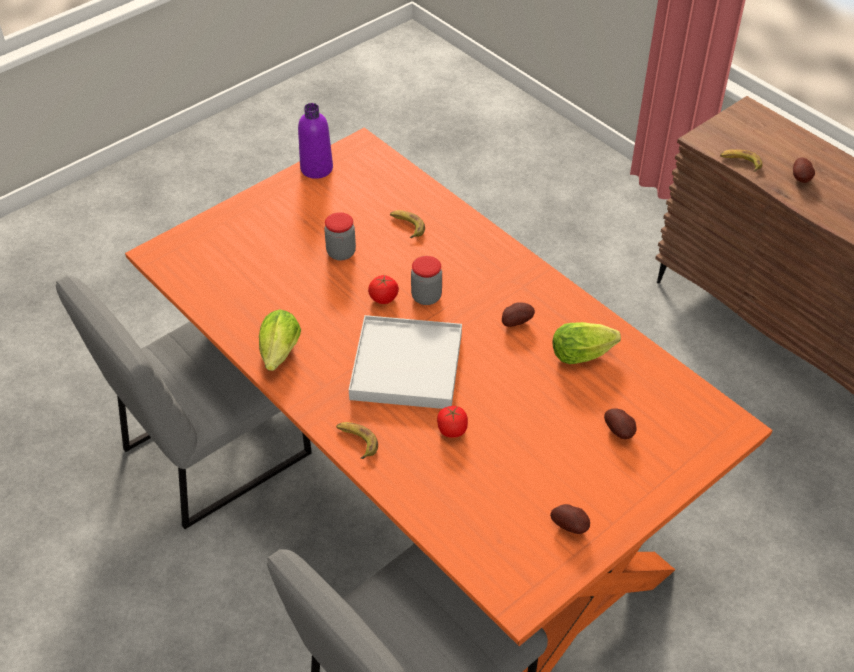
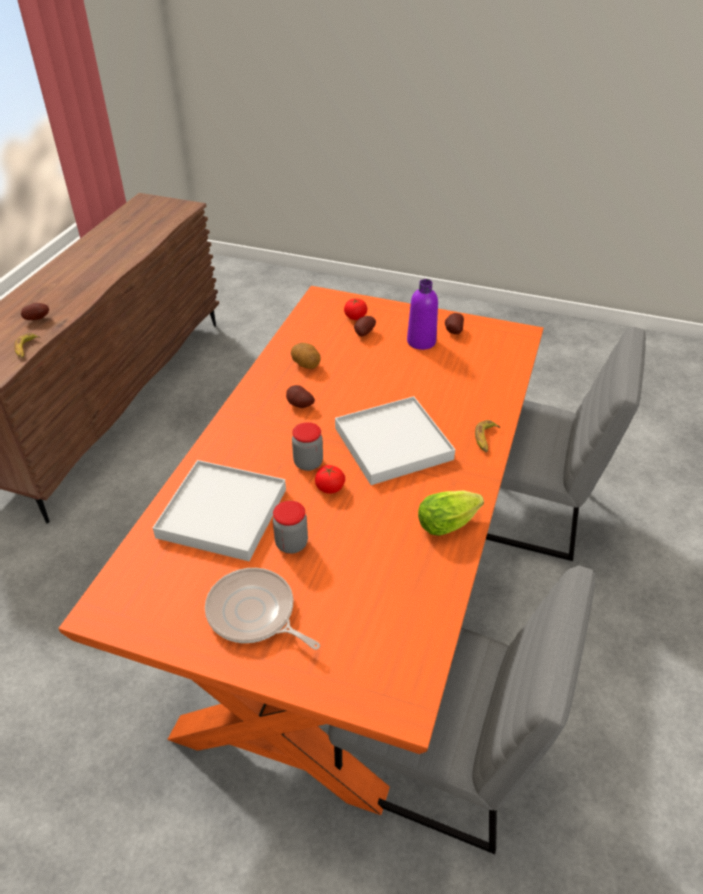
camera: 120 degrees left, 5 degrees down
purple bottle [298,103,333,179] -> purple bottle moved to [407,279,438,350]
banana [390,210,425,238] -> white tray [153,460,286,561]
tomato [437,406,468,438] -> tomato moved to [344,299,367,320]
lettuce [552,322,621,364] -> potato [291,343,321,369]
none -> frying pan [205,568,320,650]

